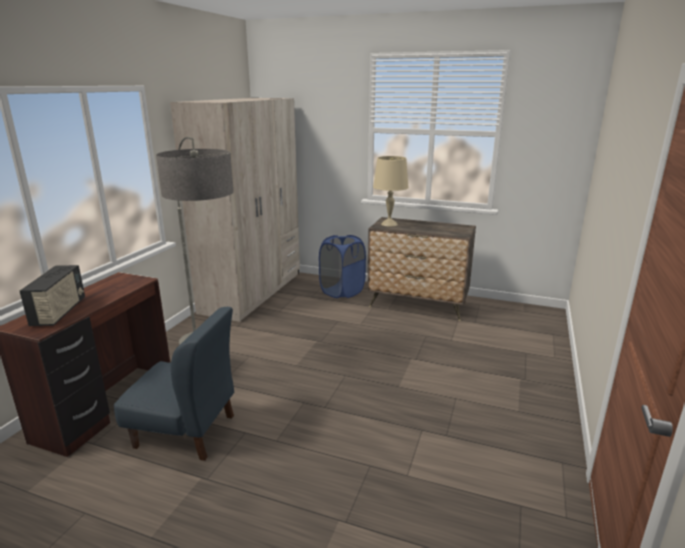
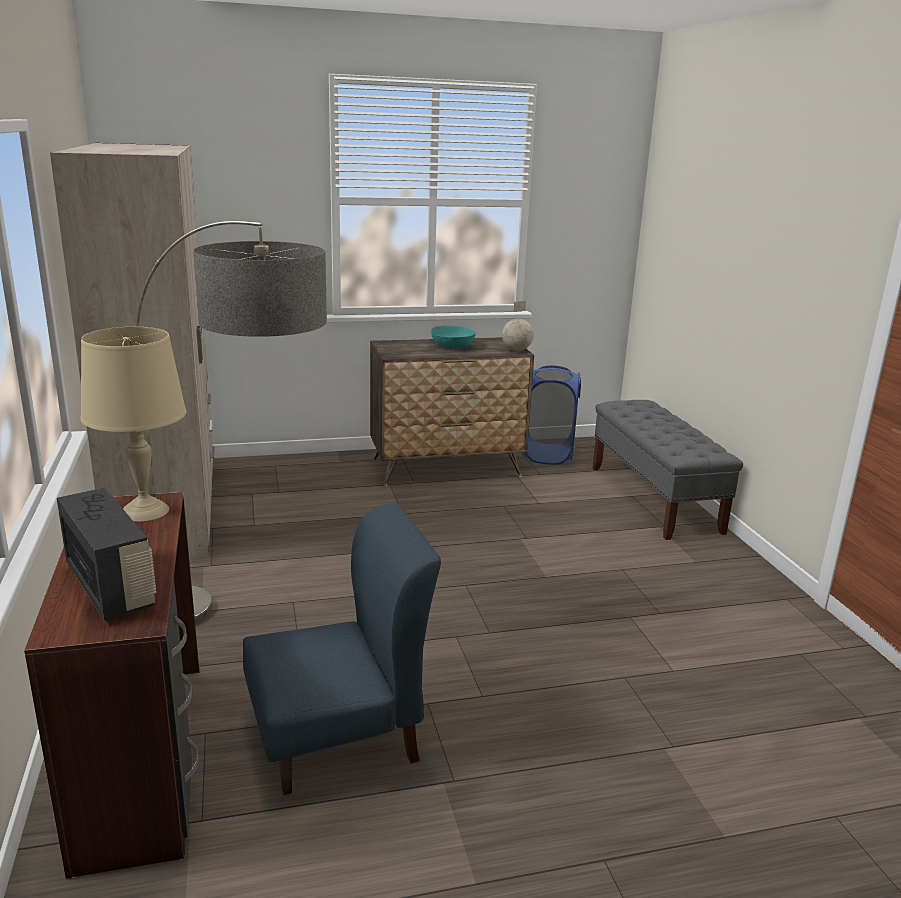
camera: 35 degrees left, 0 degrees up
blue laundry basket [319,235,366,298] -> blue laundry basket moved to [523,366,581,465]
beige table lamp [373,156,409,227] -> beige table lamp moved to [80,327,186,522]
none -> turquoise bowl [431,325,476,349]
none -> globe [502,301,534,351]
none -> grey bench [592,400,743,540]

